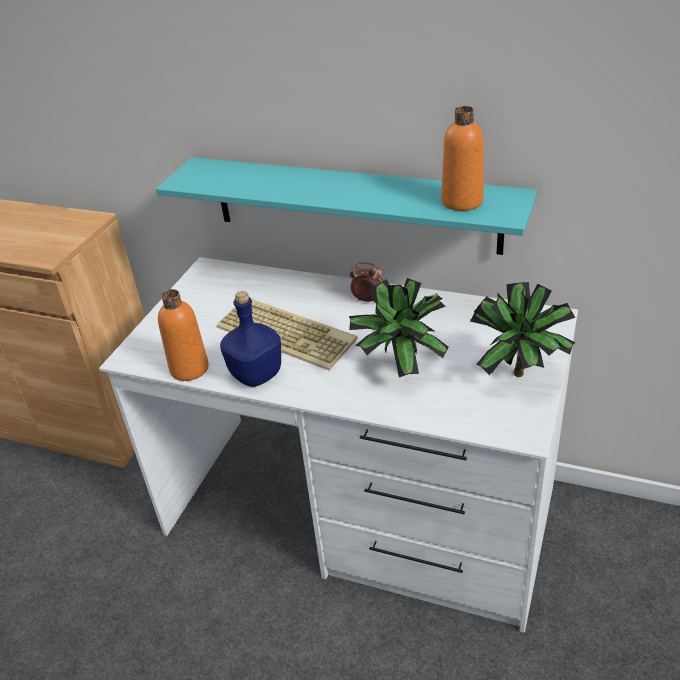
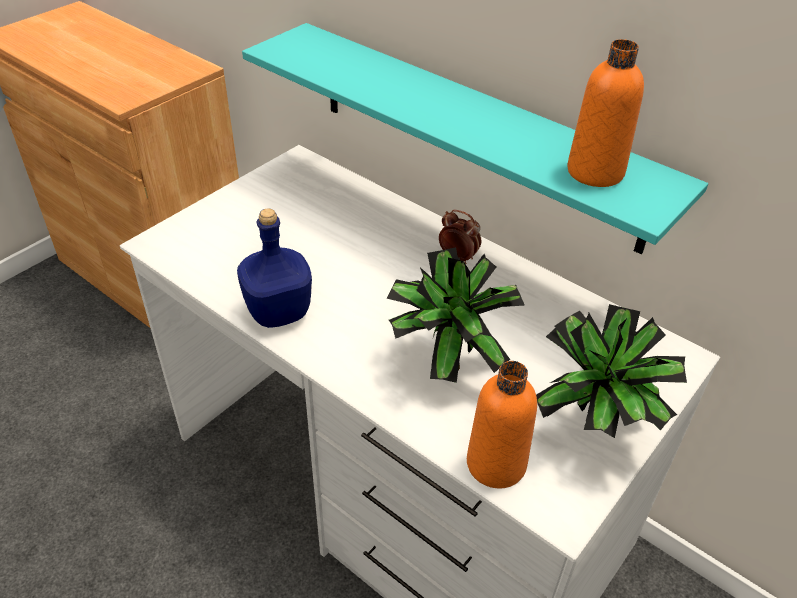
camera: 15 degrees right, 5 degrees up
orange bottle [158,289,209,381] -> orange bottle moved to [467,361,537,488]
keyboard [217,299,357,371] -> none

